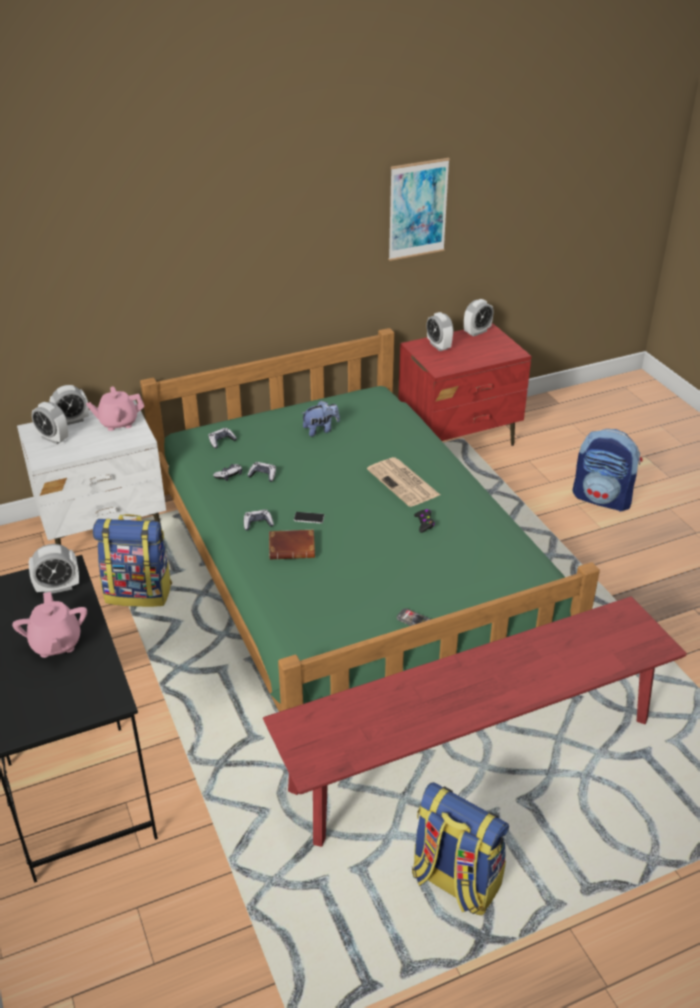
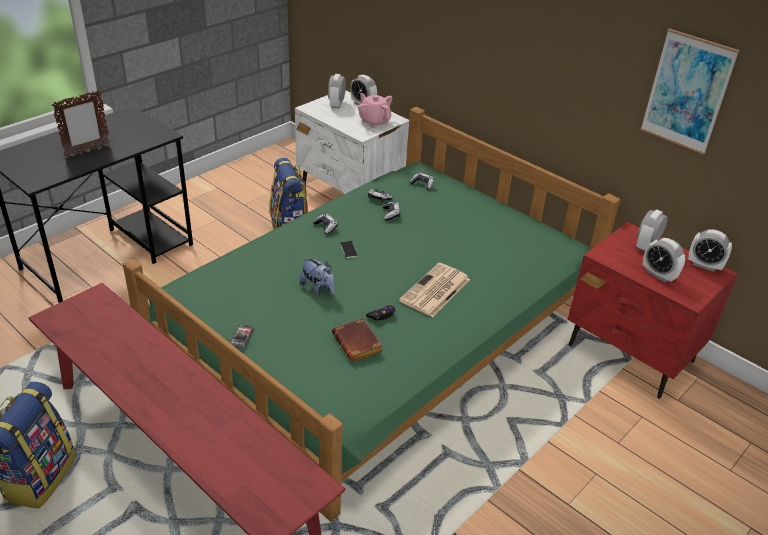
camera: 65 degrees right, 0 degrees up
pink teapot [12,592,87,658] -> picture frame [52,90,110,157]
alarm clock [29,544,79,594] -> alarm clock moved to [643,238,685,282]
brown book [269,530,315,560] -> brown book moved to [332,318,383,362]
plush toy [301,400,340,437] -> plush toy moved to [300,257,334,295]
backpack [573,429,643,512] -> none

